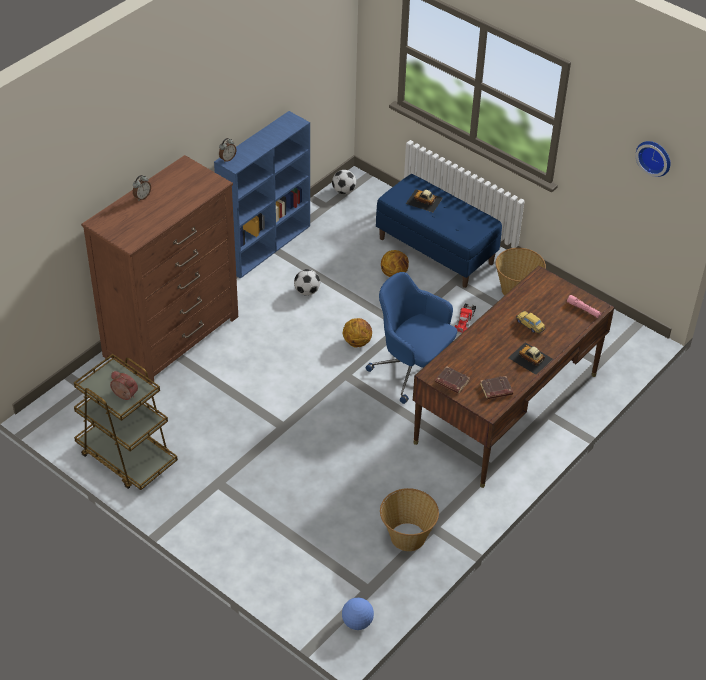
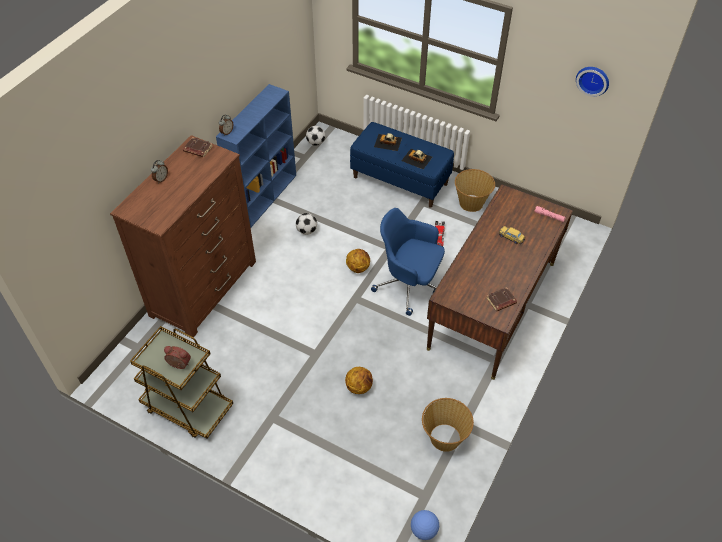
camera: 10 degrees left, 5 degrees up
basketball [381,250,409,277] -> basketball moved to [345,367,373,394]
brown book [435,366,470,394] -> brown book moved to [183,137,213,157]
toy car [508,342,553,375] -> toy car moved to [401,149,432,169]

